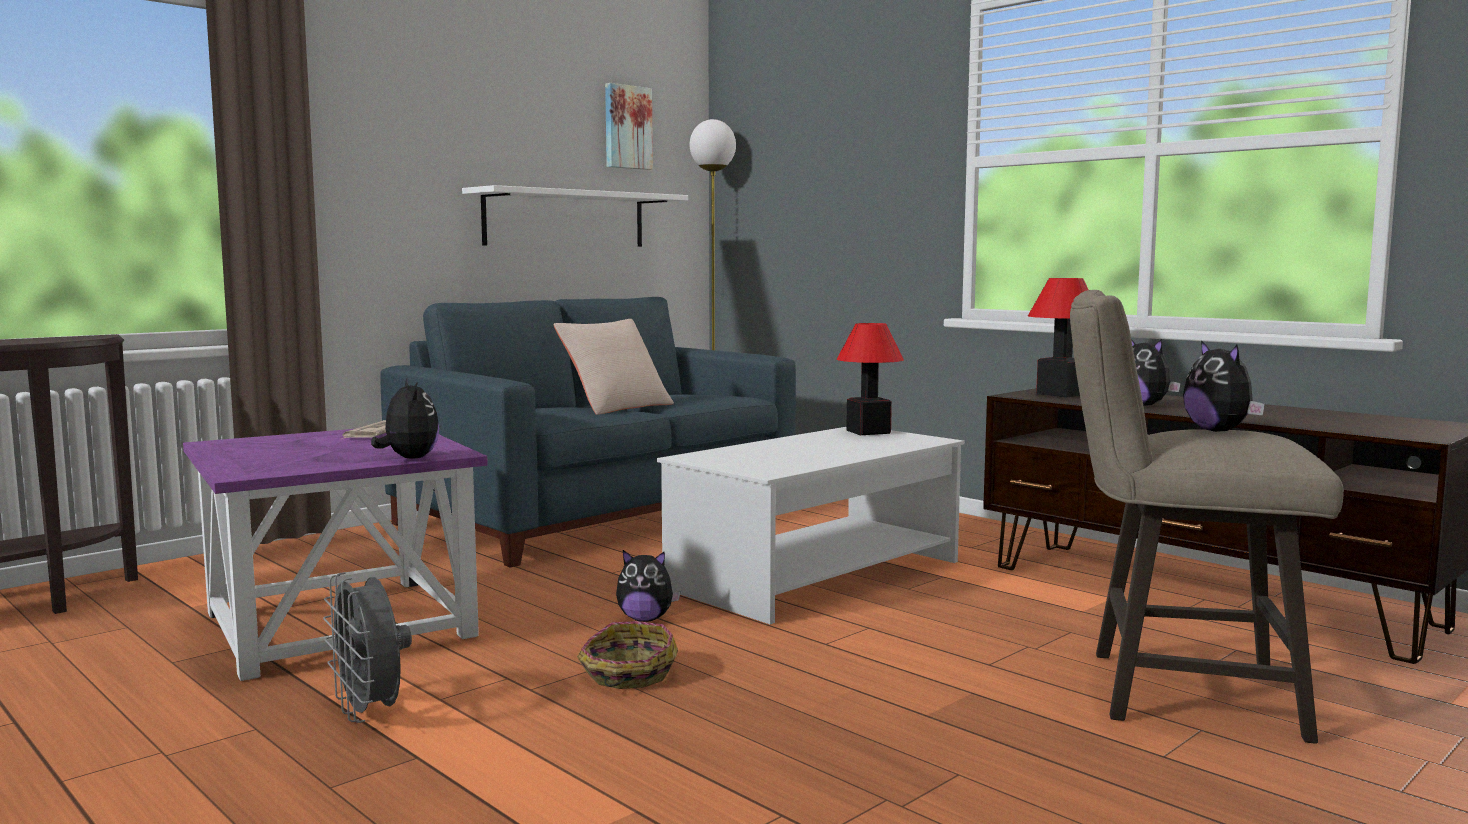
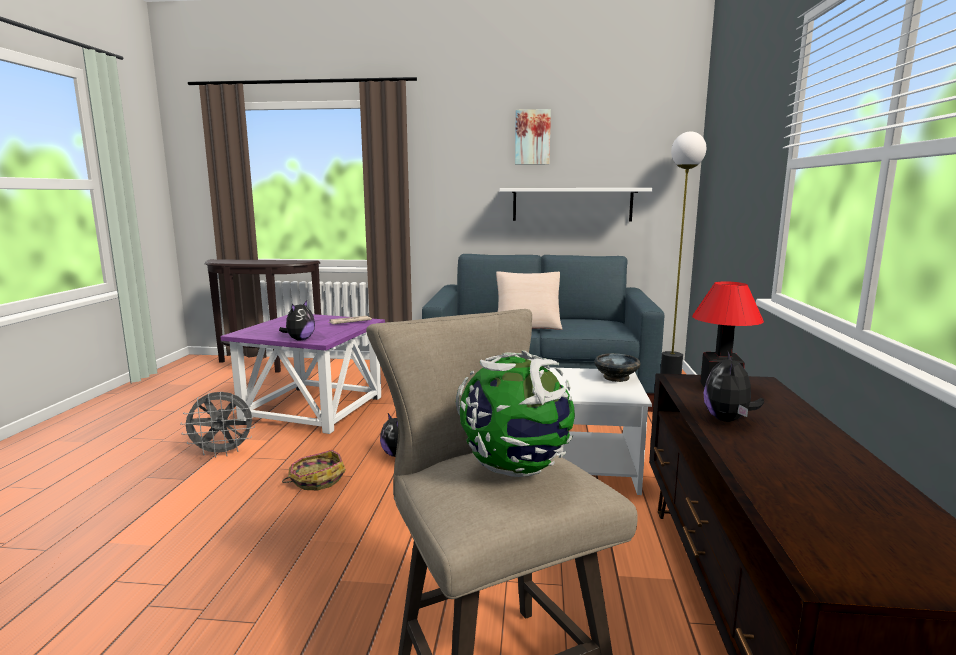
camera: 50 degrees right, 5 degrees up
grey fan [323,572,412,723] -> grey fan turned 120 degrees counterclockwise [180,392,255,458]
picture [605,83,653,170] -> picture moved to [515,109,551,165]
table lamp [837,323,904,435] -> black bowl [594,353,641,382]
plush toy [1183,340,1265,432] -> globe [456,350,575,477]

